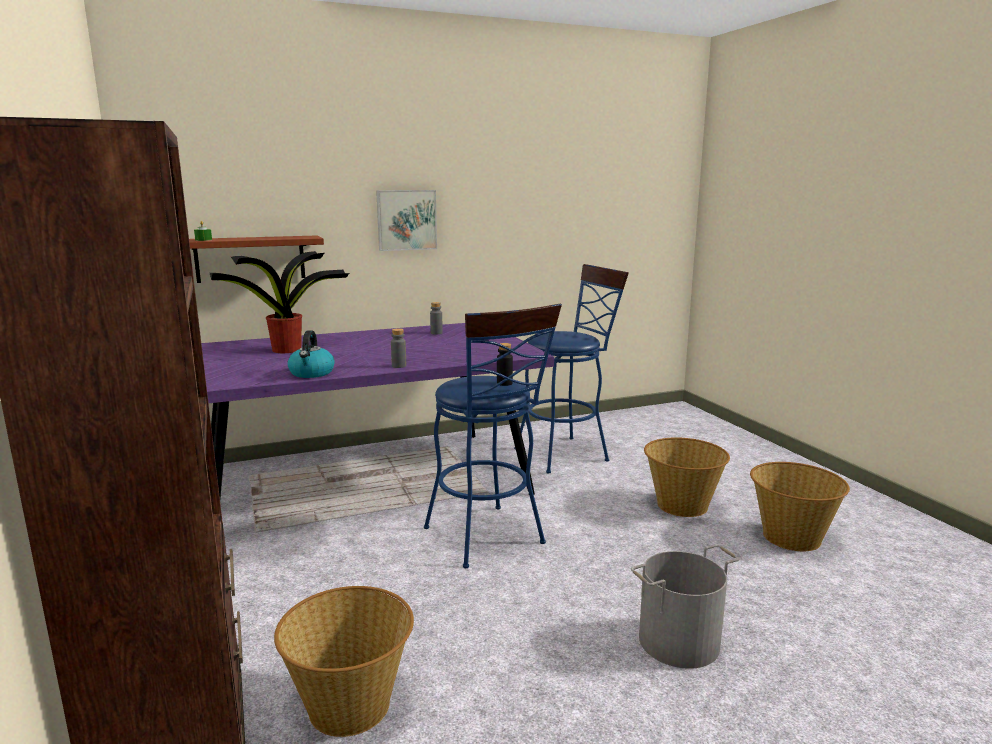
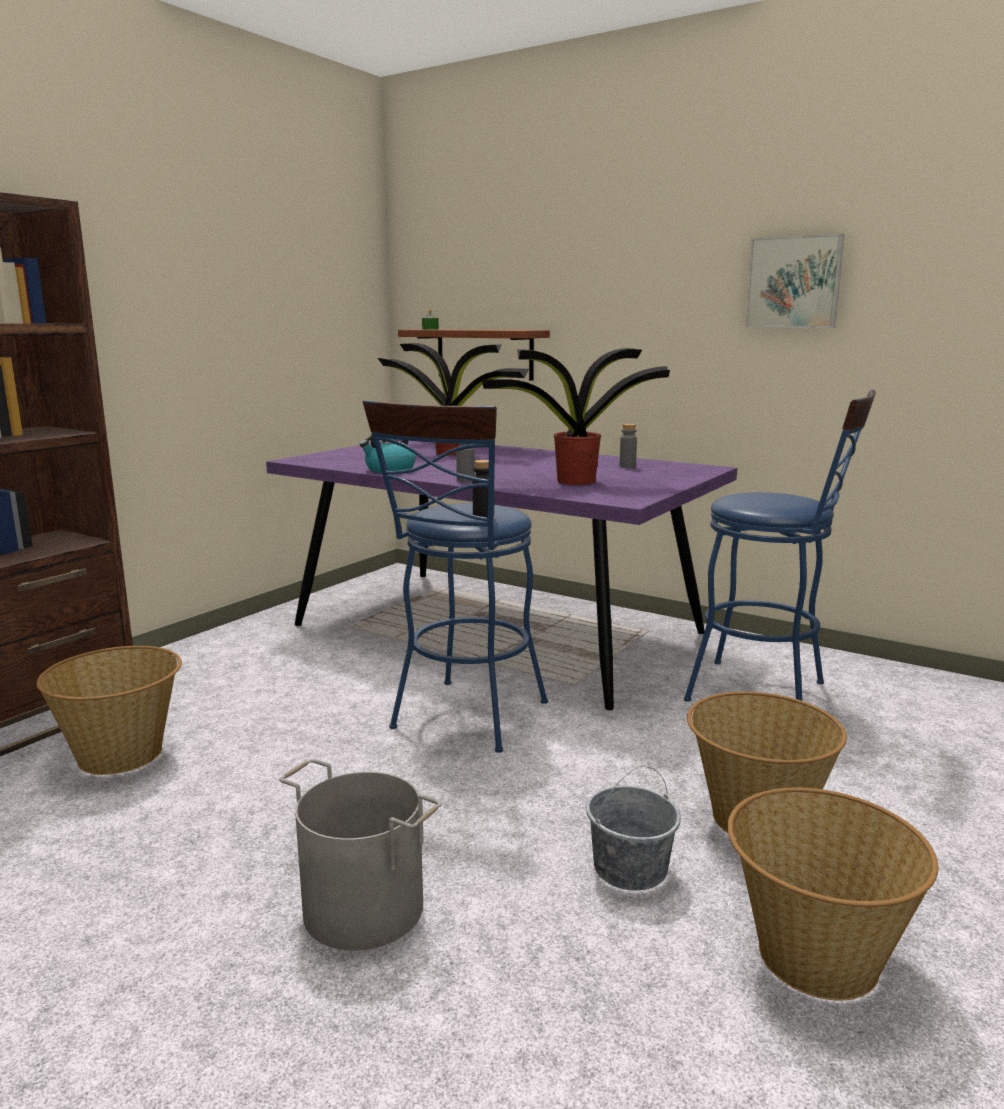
camera: 55 degrees right, 0 degrees up
picture [376,190,437,251] -> picture moved to [745,234,845,328]
none -> potted plant [482,348,670,485]
none -> grey bucket [586,766,681,891]

